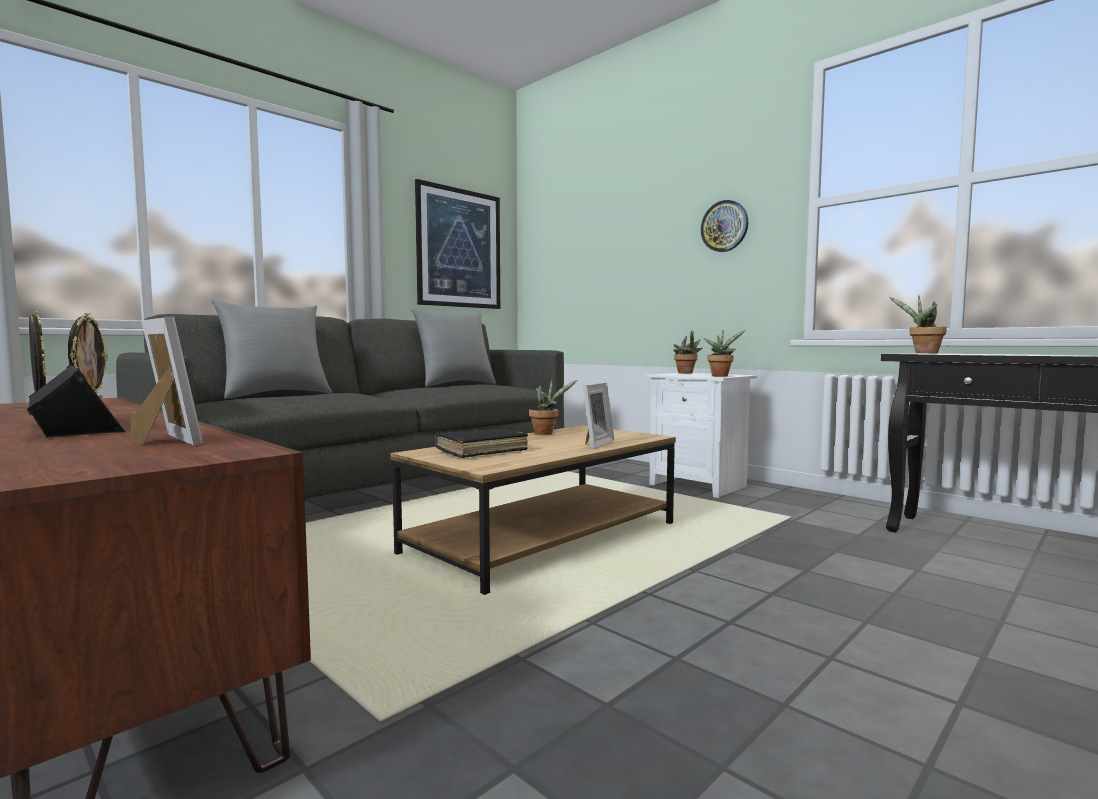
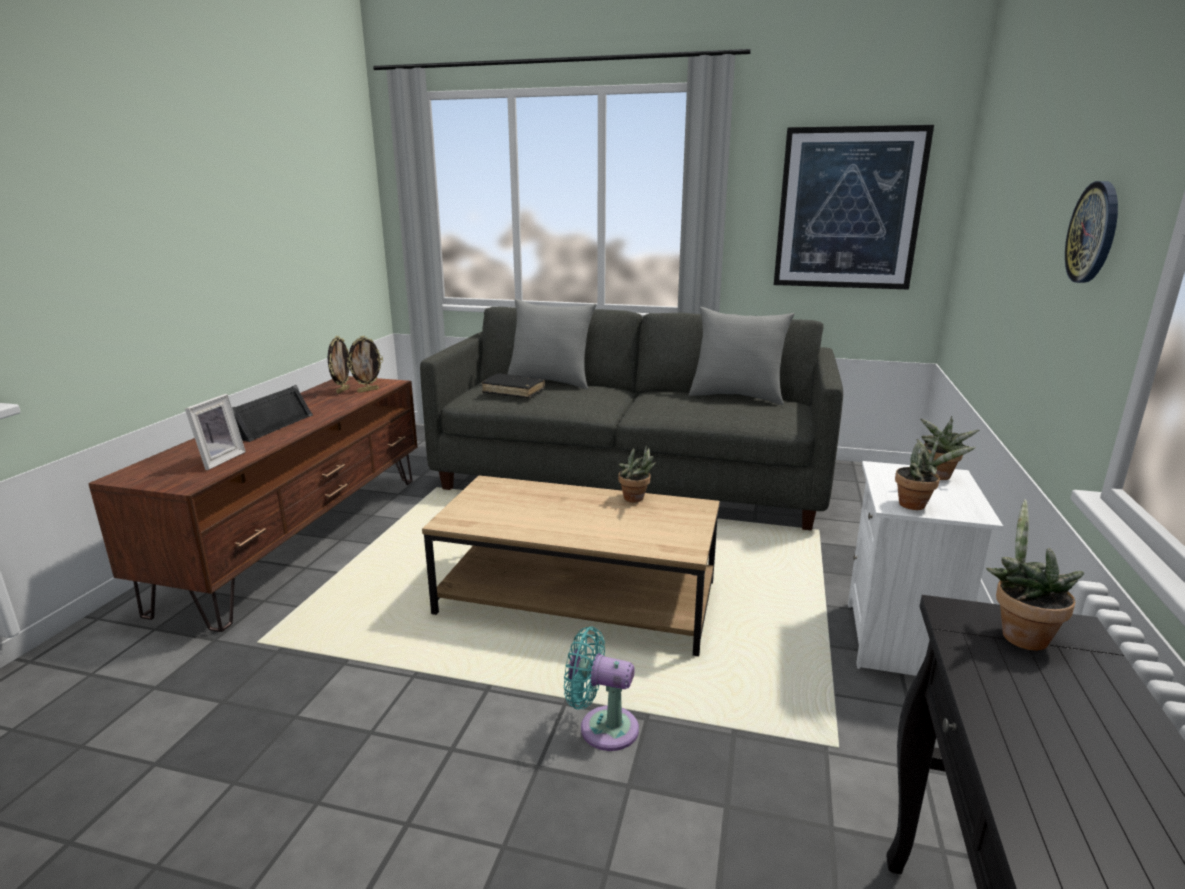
camera: 60 degrees right, 15 degrees up
black book [435,428,528,458] -> black book moved to [482,373,545,398]
picture frame [583,382,615,449] -> none
none -> turquoise fan [564,627,639,751]

